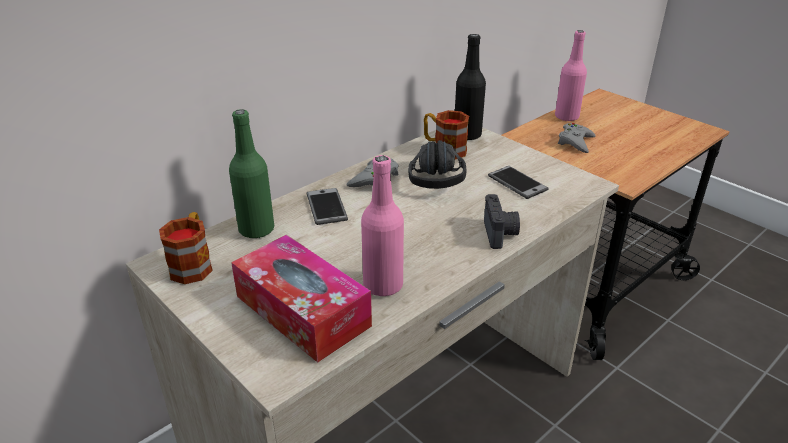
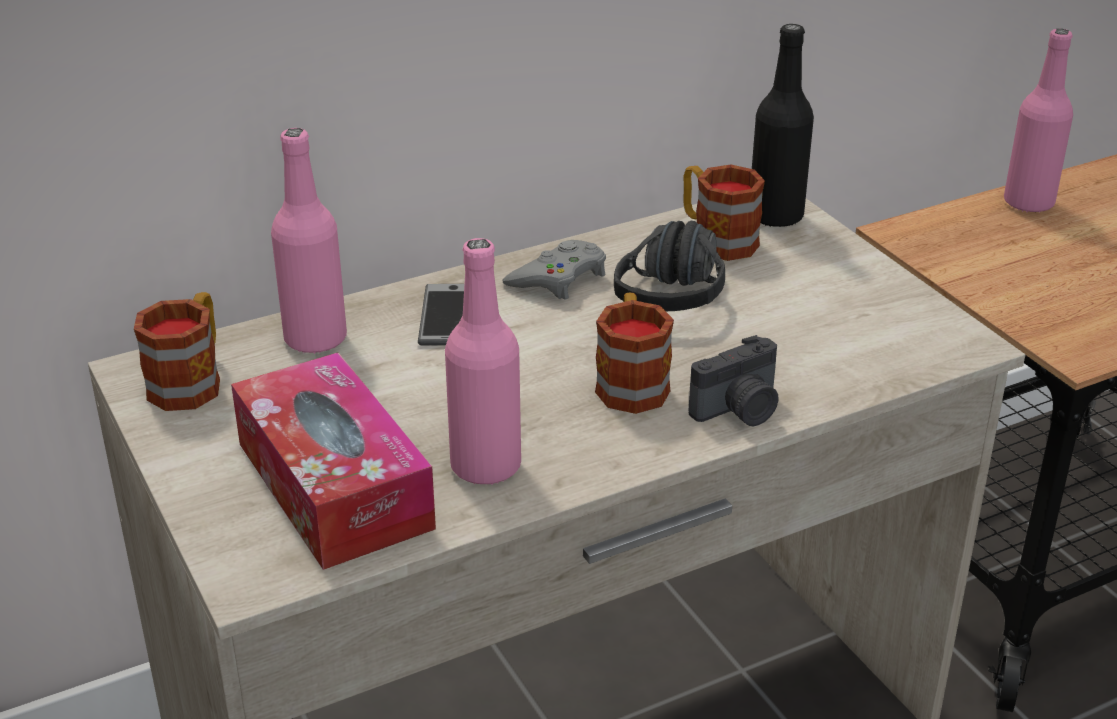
camera: 15 degrees right, 0 degrees up
green bottle [229,109,274,239] -> pink bottle [271,128,347,354]
camera [484,194,520,249] -> camera turned 45 degrees clockwise [689,335,779,426]
phone [488,166,549,199] -> none
grey game controller [558,123,595,153] -> none
none -> mug [595,292,674,414]

